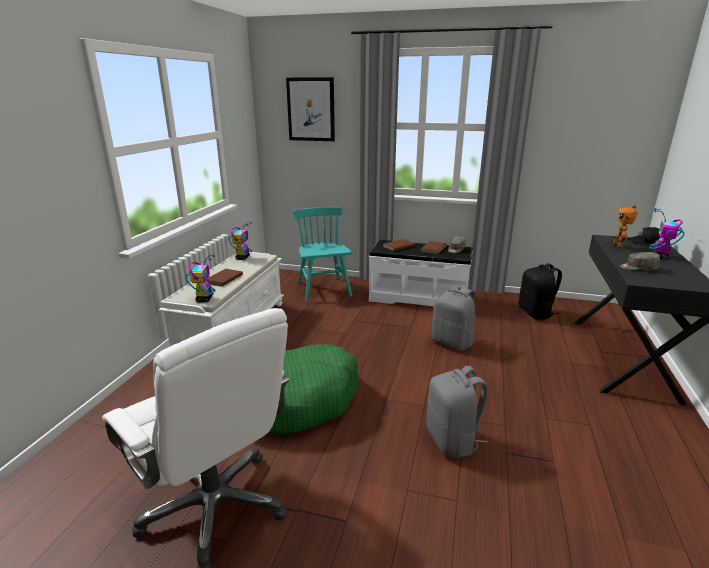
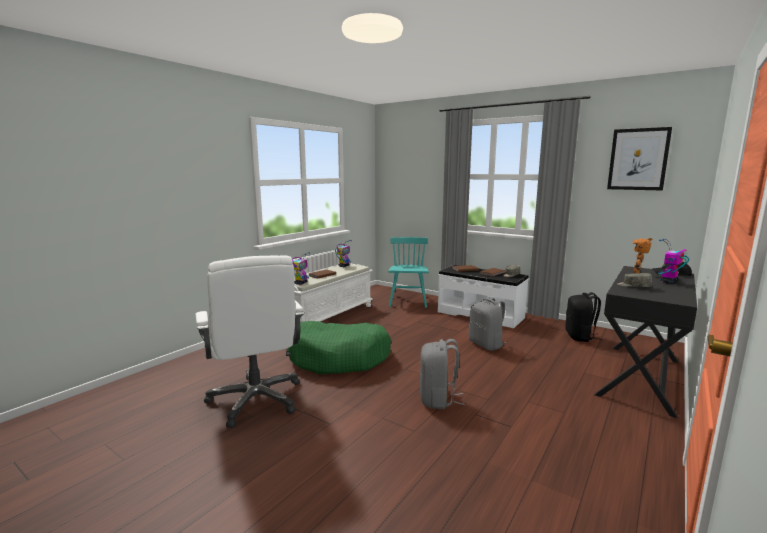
camera: 20 degrees right, 10 degrees down
picture [286,77,335,141] -> picture moved to [607,127,672,191]

